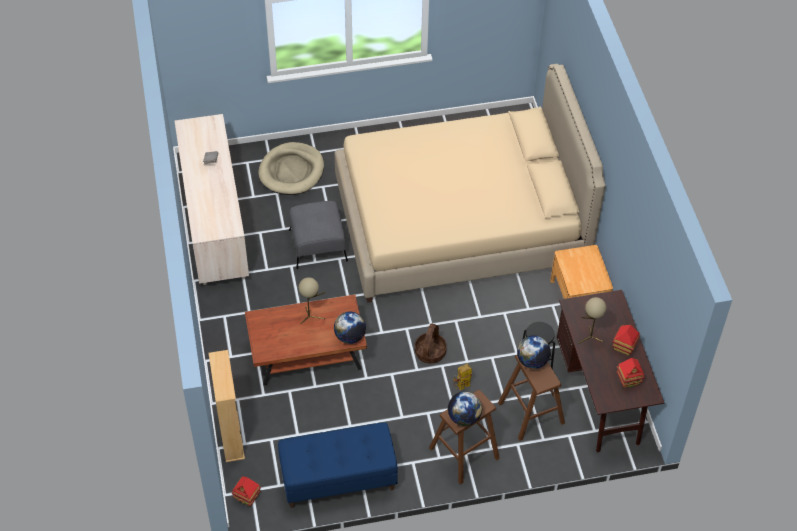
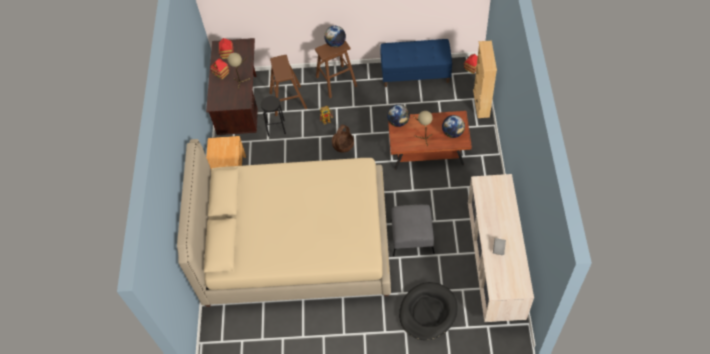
camera: 165 degrees left, 5 degrees up
beige dog bed [258,142,324,195] -> black dog bed [399,282,458,341]
globe [517,335,551,369] -> globe moved to [442,115,465,138]

